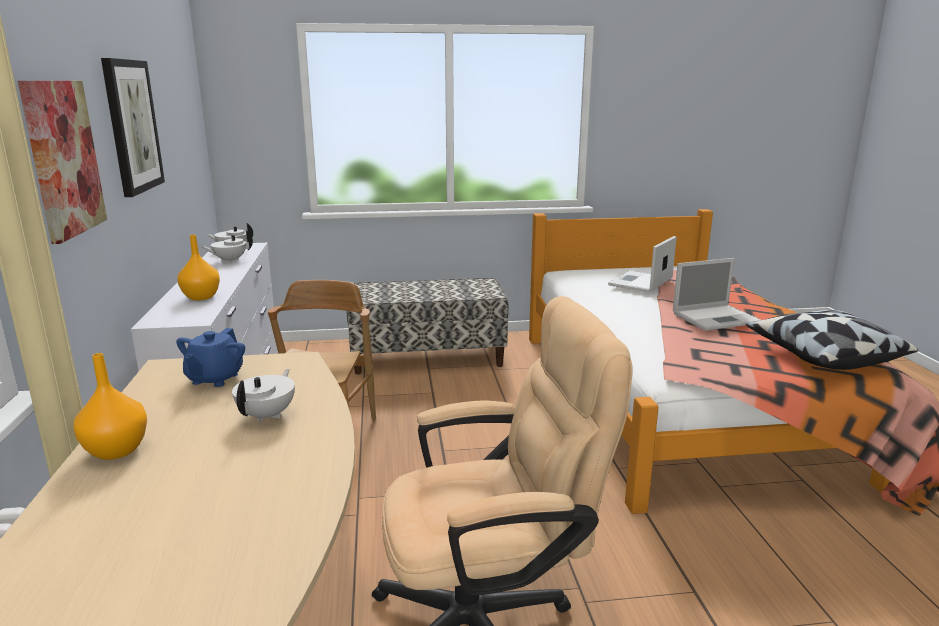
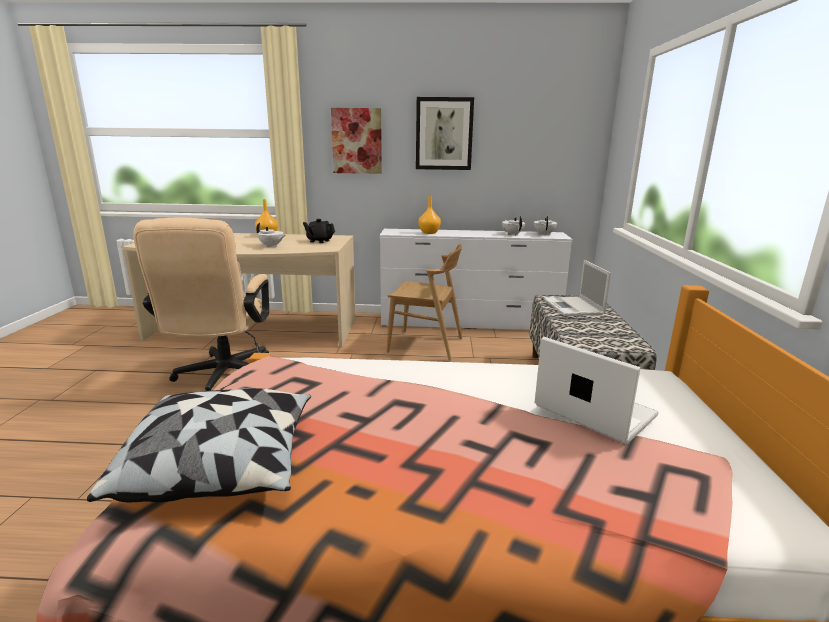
camera: 100 degrees right, 0 degrees up
blue teapot [176,328,245,387] -> black teapot [303,219,335,243]
laptop [673,258,761,331] -> laptop moved to [543,260,612,316]

